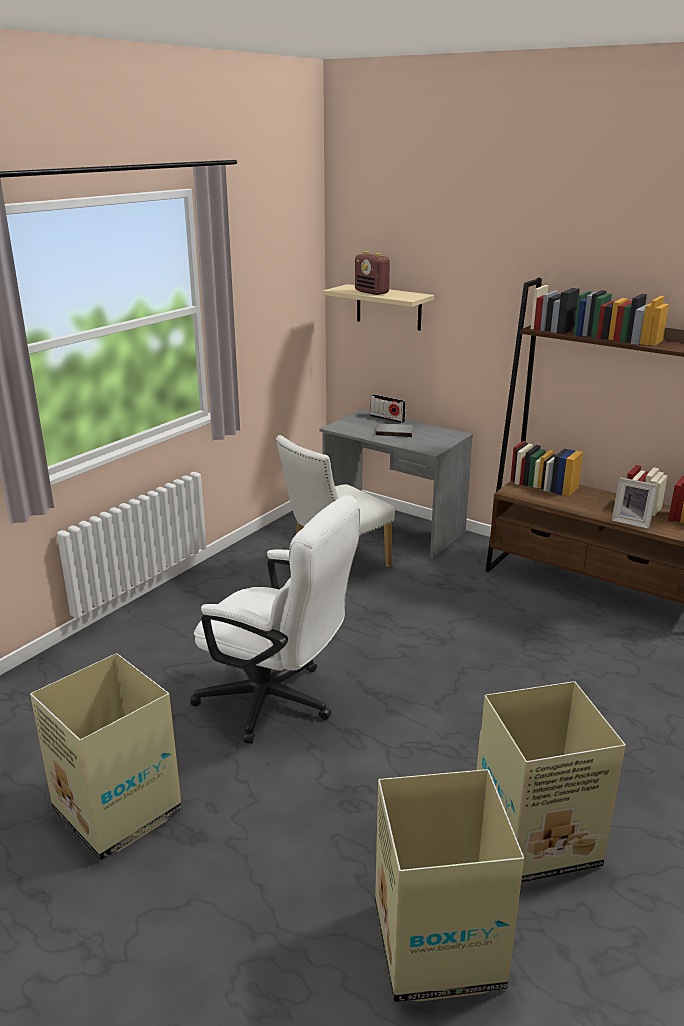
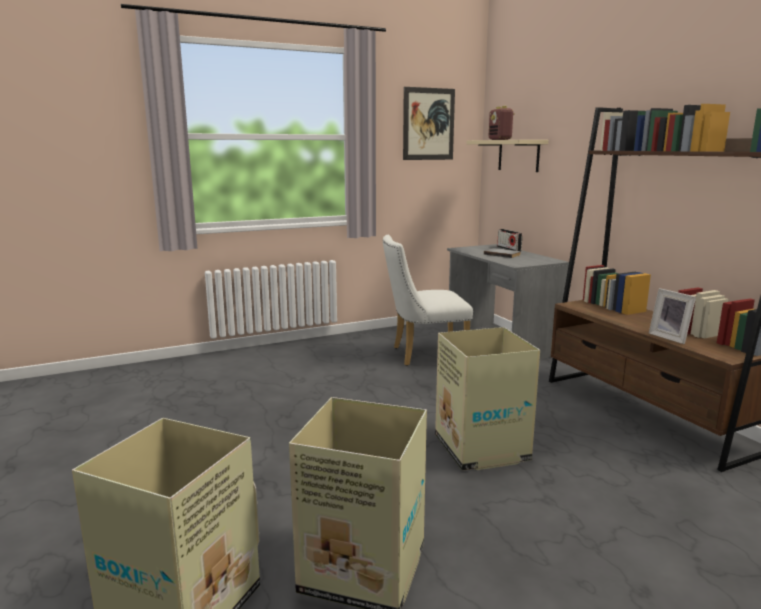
camera: 30 degrees right, 10 degrees down
cardboard box [30,653,182,861] -> cardboard box moved to [435,327,540,471]
white office chair [190,495,360,744] -> none
none -> picture [403,87,455,160]

